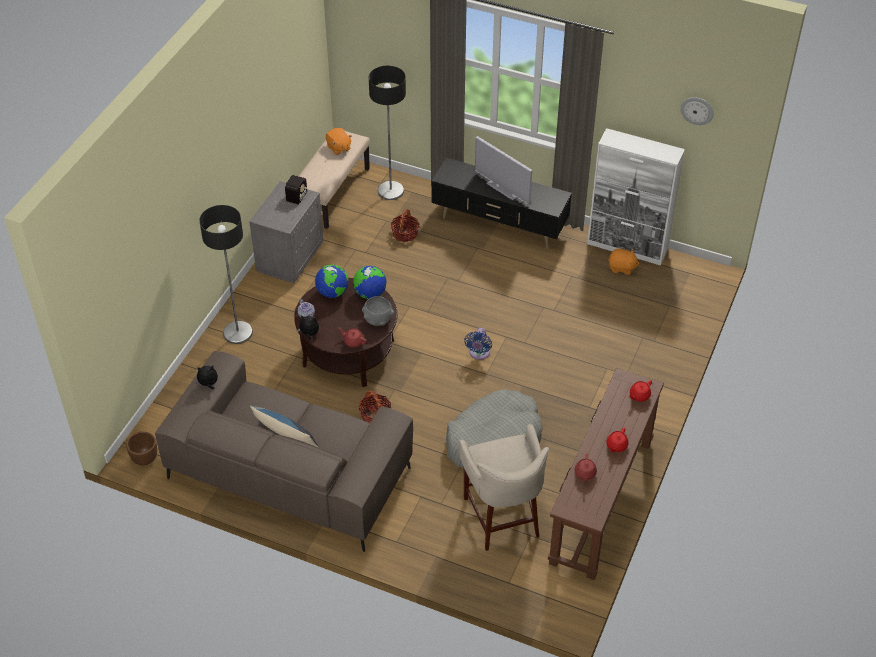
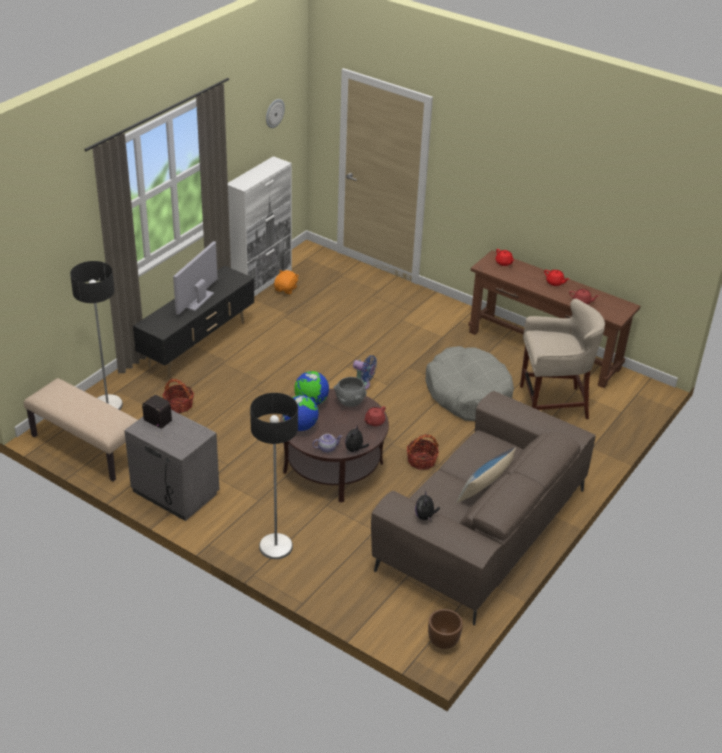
camera: 80 degrees left, 10 degrees down
orange plush toy [326,128,352,155] -> none
television [475,136,532,205] -> television turned 150 degrees clockwise [173,241,218,315]

